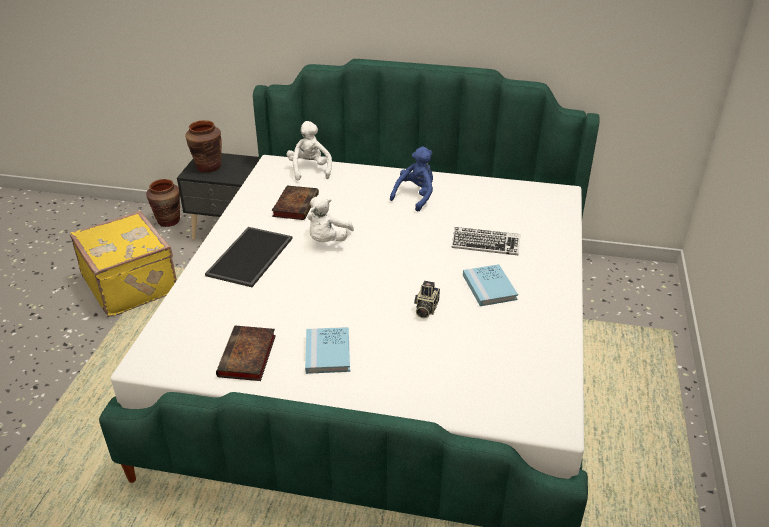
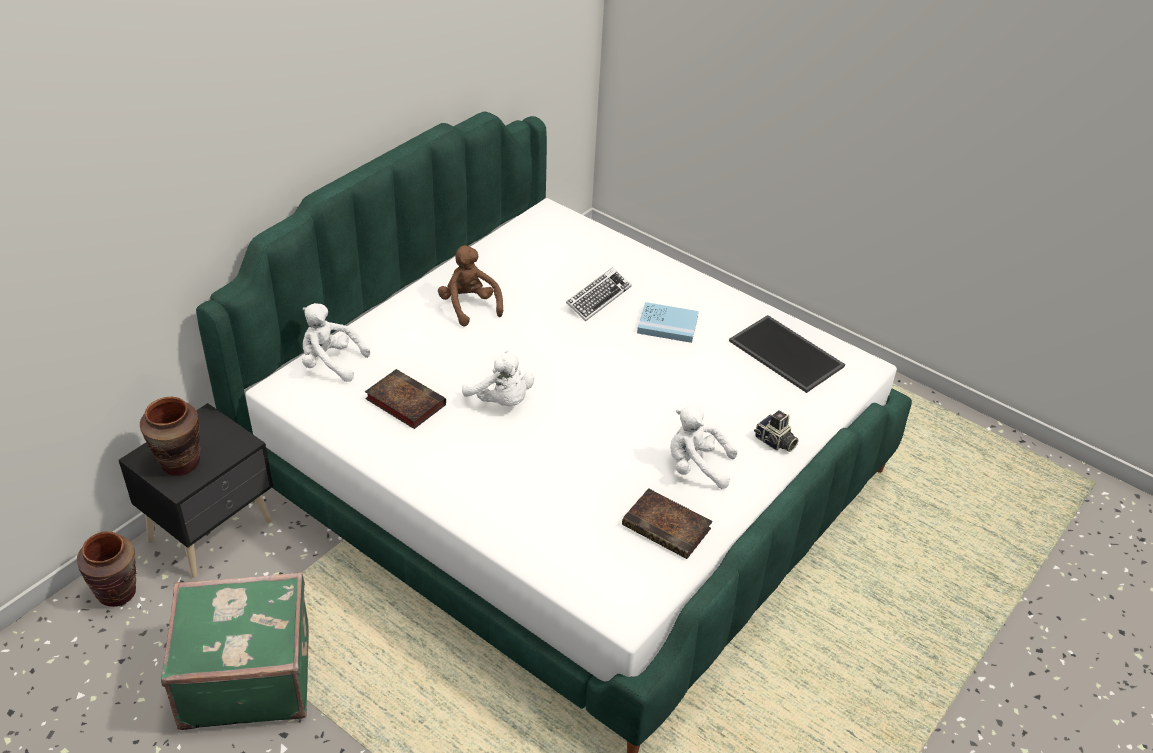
camera: 65 degrees left, 5 degrees up
yellow suitcase [70,211,177,317] -> green suitcase [161,572,309,730]
tray [205,227,293,287] -> tray moved to [729,315,845,393]
blue book [305,327,350,374] -> white plush toy [670,405,737,489]
blue plush toy [390,147,433,212] -> brown plush toy [438,245,503,326]
camera [414,281,440,318] -> camera moved to [754,410,799,452]

